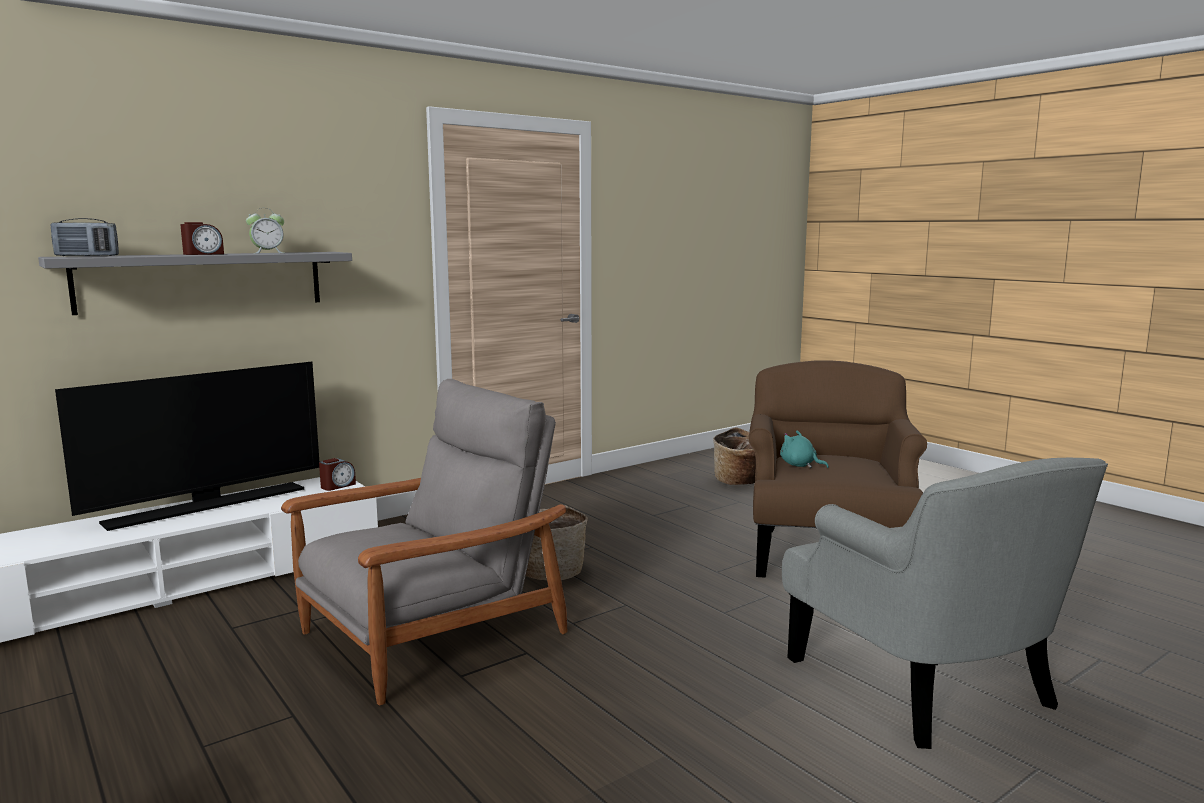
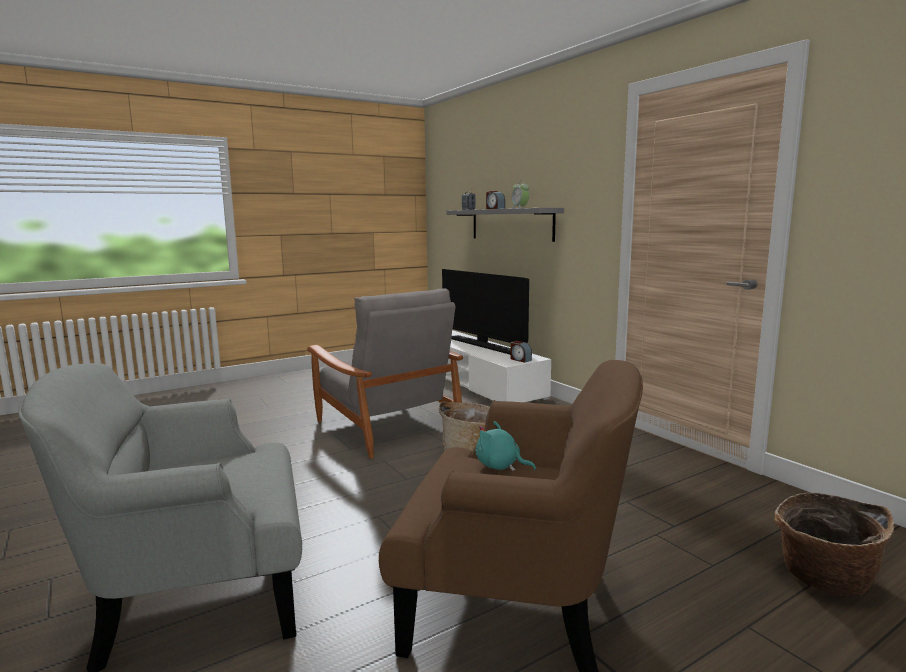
camera: 95 degrees right, 0 degrees up
turquoise plush toy [780,431,829,468] -> turquoise plush toy turned 105 degrees counterclockwise [475,421,536,471]

